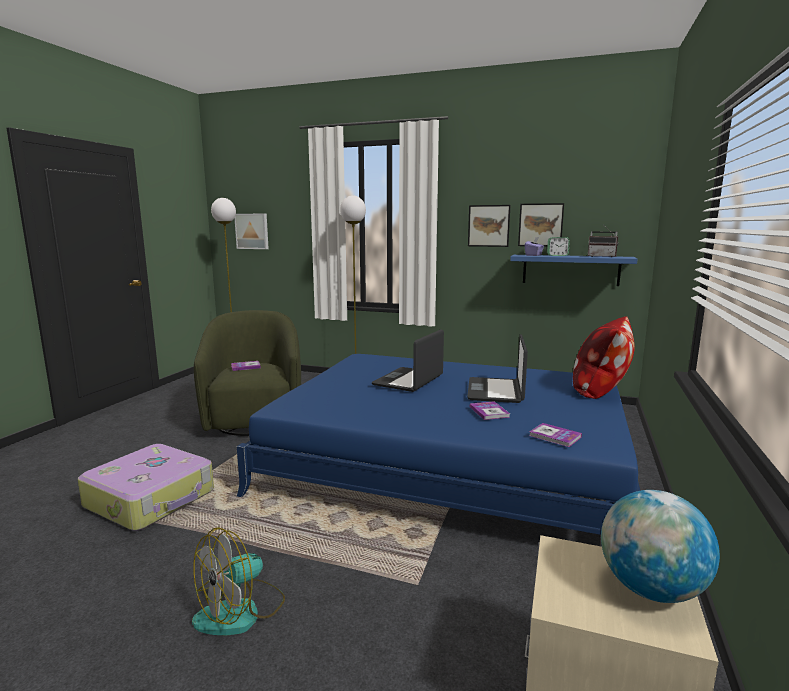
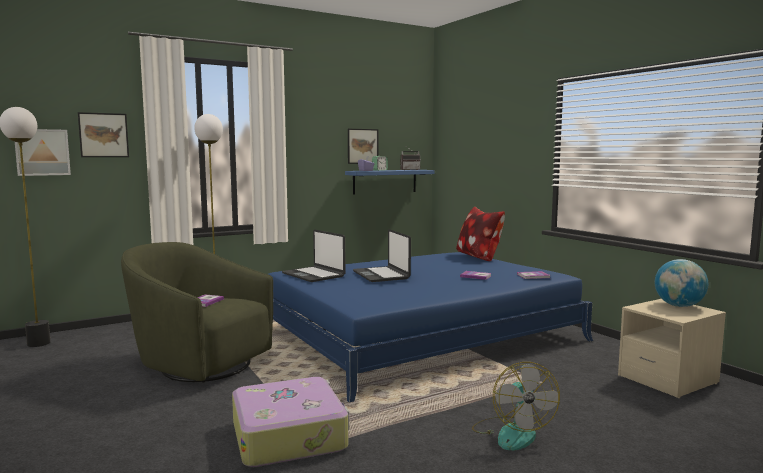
camera: 50 degrees left, 5 degrees down
laptop [467,334,528,403] -> laptop moved to [282,230,346,282]
picture [468,205,510,247] -> picture moved to [78,112,129,157]

